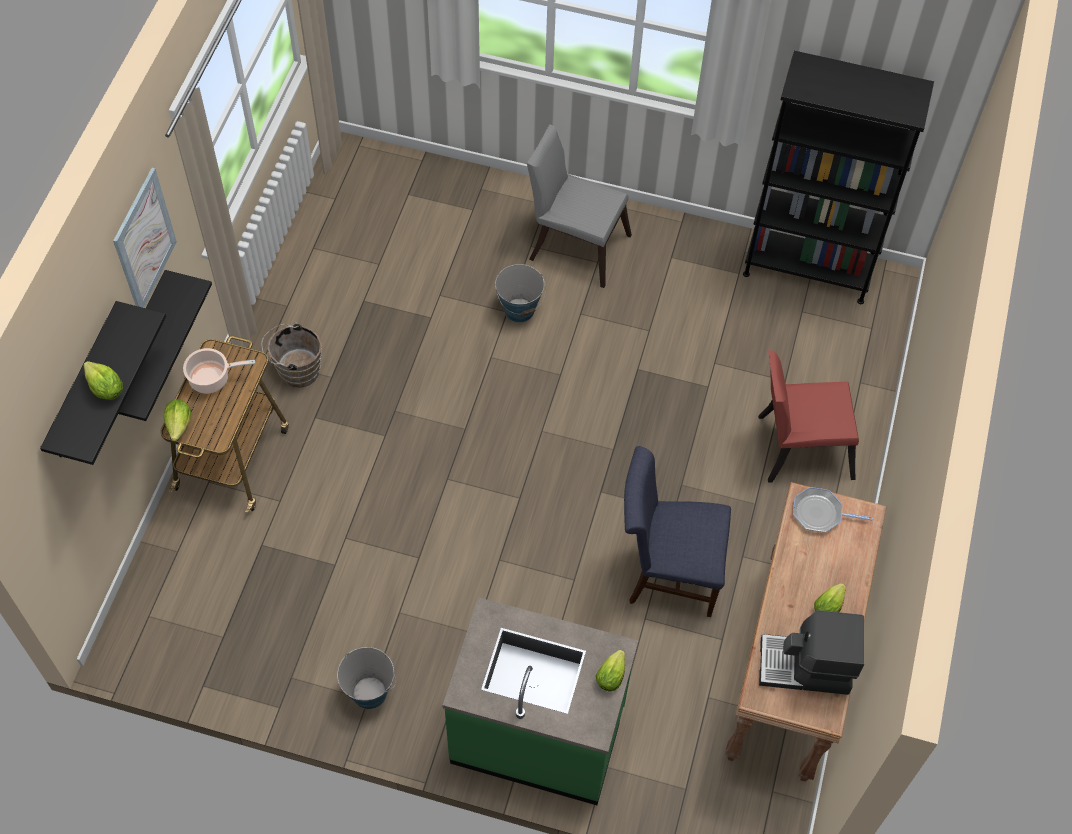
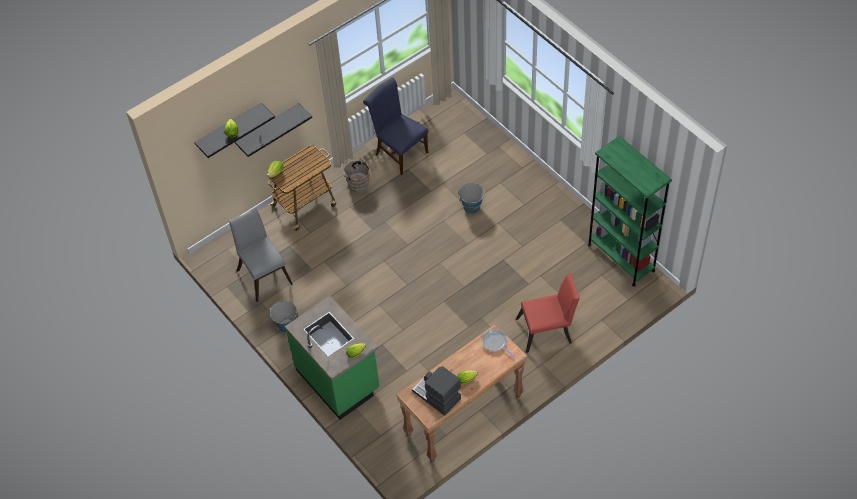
camera: 40 degrees right, 5 degrees down
picture [113,168,177,308] -> none
cooking pot [183,348,255,394] -> none
grey chair [527,124,632,288] -> grey chair moved to [229,208,293,302]
blue chair [624,446,731,617] -> blue chair moved to [363,77,428,175]
black bookcase [743,51,934,304] -> green bookcase [588,136,672,287]
red chair [758,350,859,483] -> red chair turned 135 degrees clockwise [516,273,580,353]

